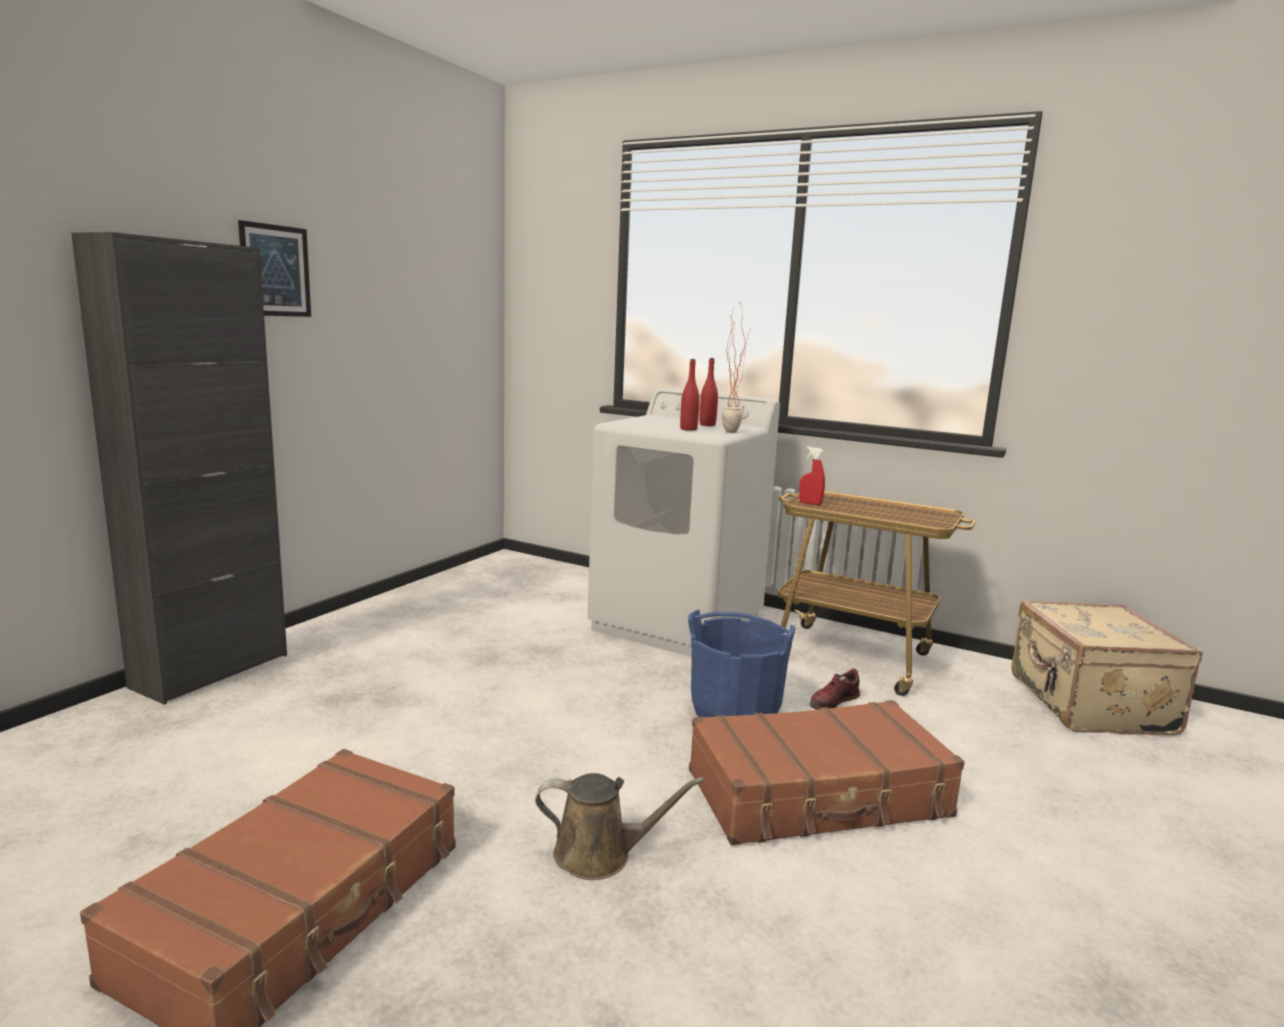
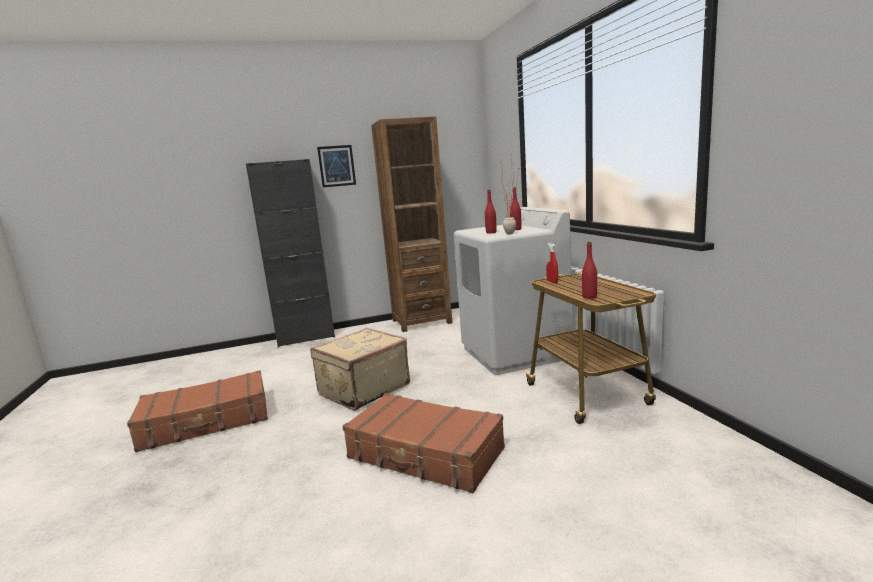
camera: 45 degrees right, 0 degrees up
brown watering can [535,773,704,880] -> none
blue bucket [688,610,796,718] -> none
shoe [809,668,860,710] -> none
beige suitcase [1012,600,1203,735] -> beige suitcase moved to [310,328,410,411]
none -> brown bookcase [371,117,452,332]
none -> red bottle [582,242,597,299]

